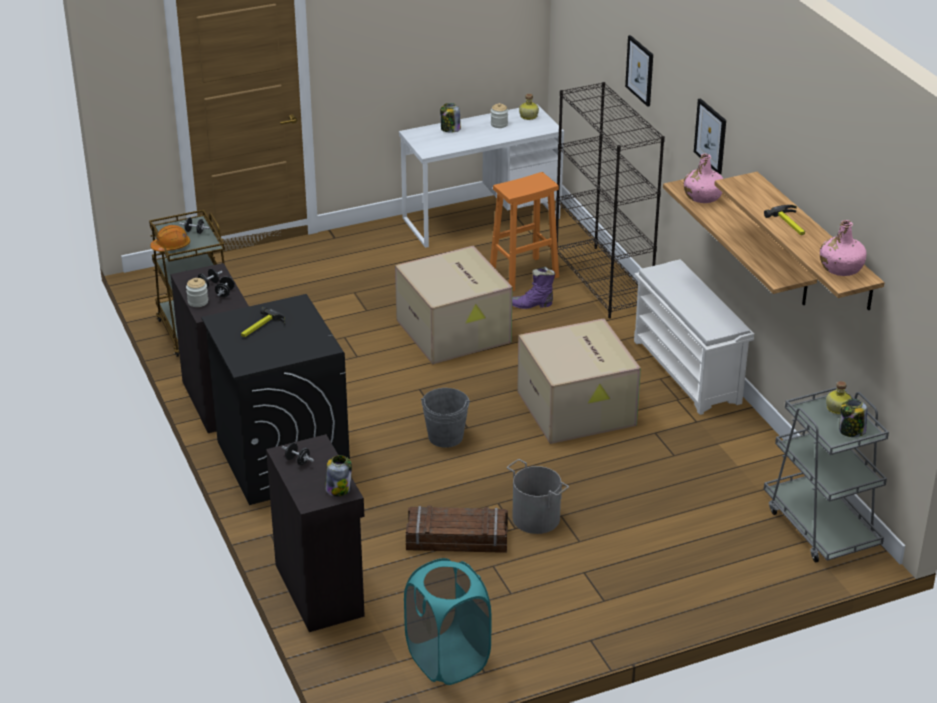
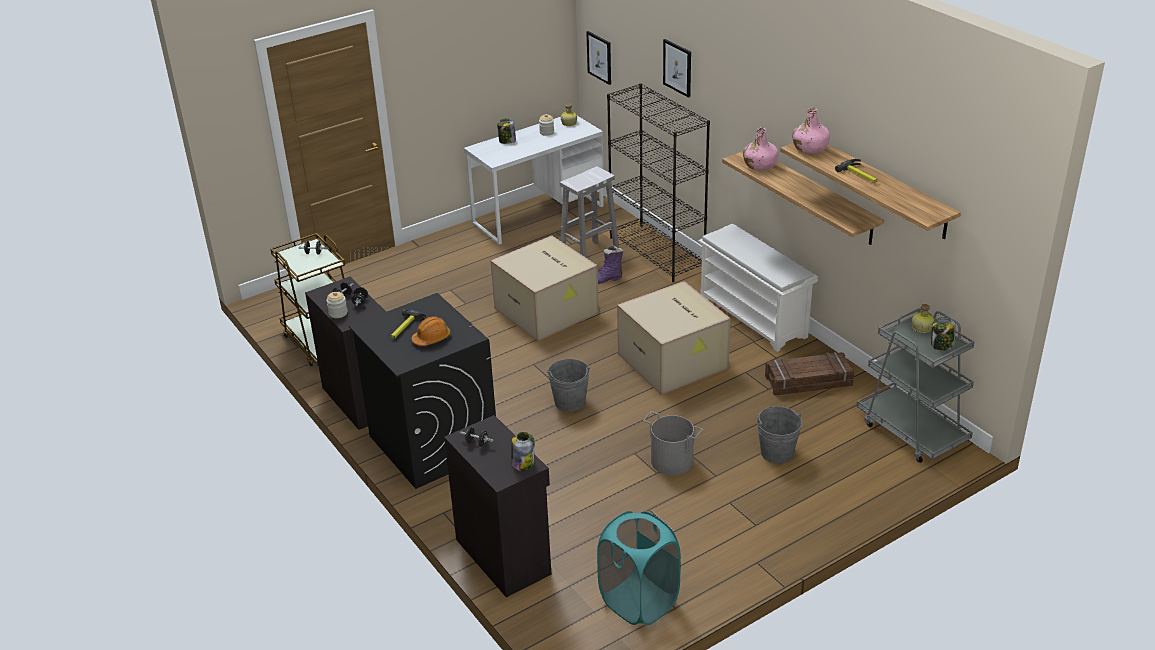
camera: 10 degrees left, 0 degrees up
orange hard hat [150,225,190,252] -> orange hard hat moved to [411,316,450,346]
crate [406,506,508,553] -> crate moved to [765,352,854,396]
orange stool [490,172,559,291] -> white stool [560,166,619,257]
picture [694,98,726,174] -> picture moved to [586,31,611,85]
pink bottle [820,220,867,276] -> pink bottle moved to [792,108,830,154]
none -> grey bucket [757,406,802,464]

